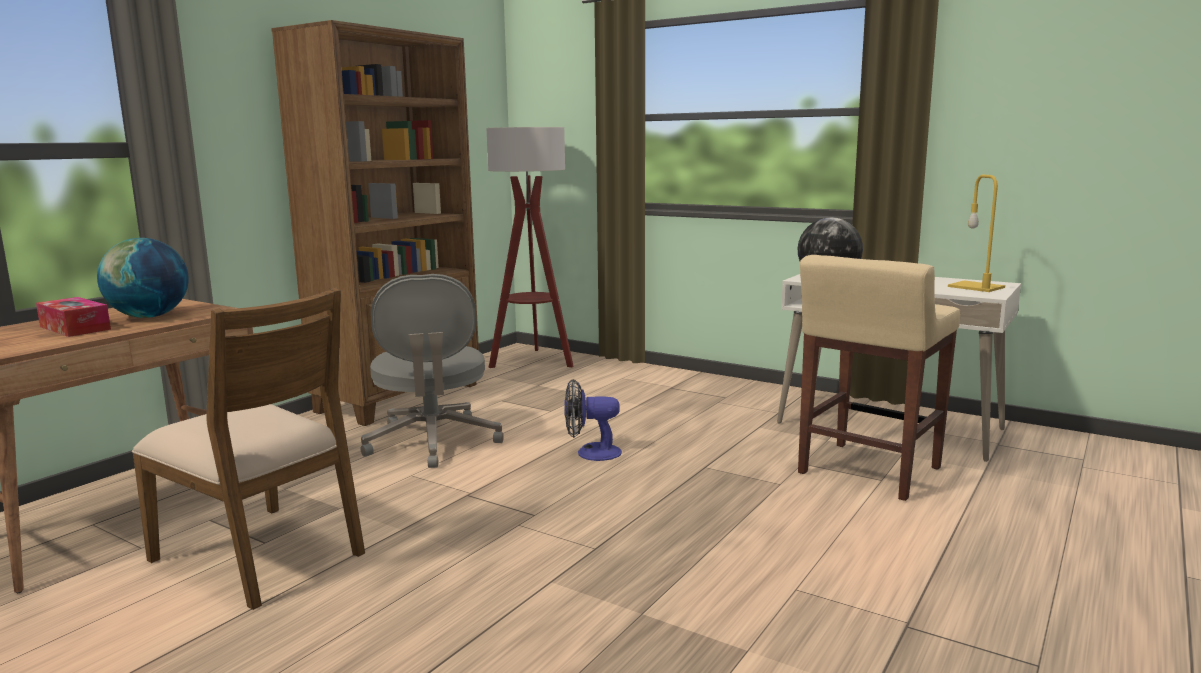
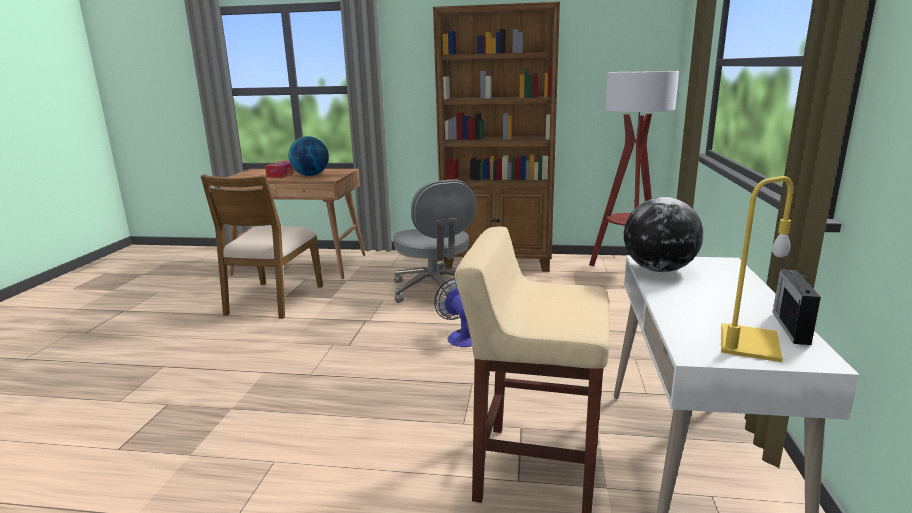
camera: 65 degrees right, 5 degrees up
grey office chair [361,274,504,468] -> grey office chair turned 75 degrees counterclockwise [393,179,476,303]
none -> radio [772,269,821,345]

